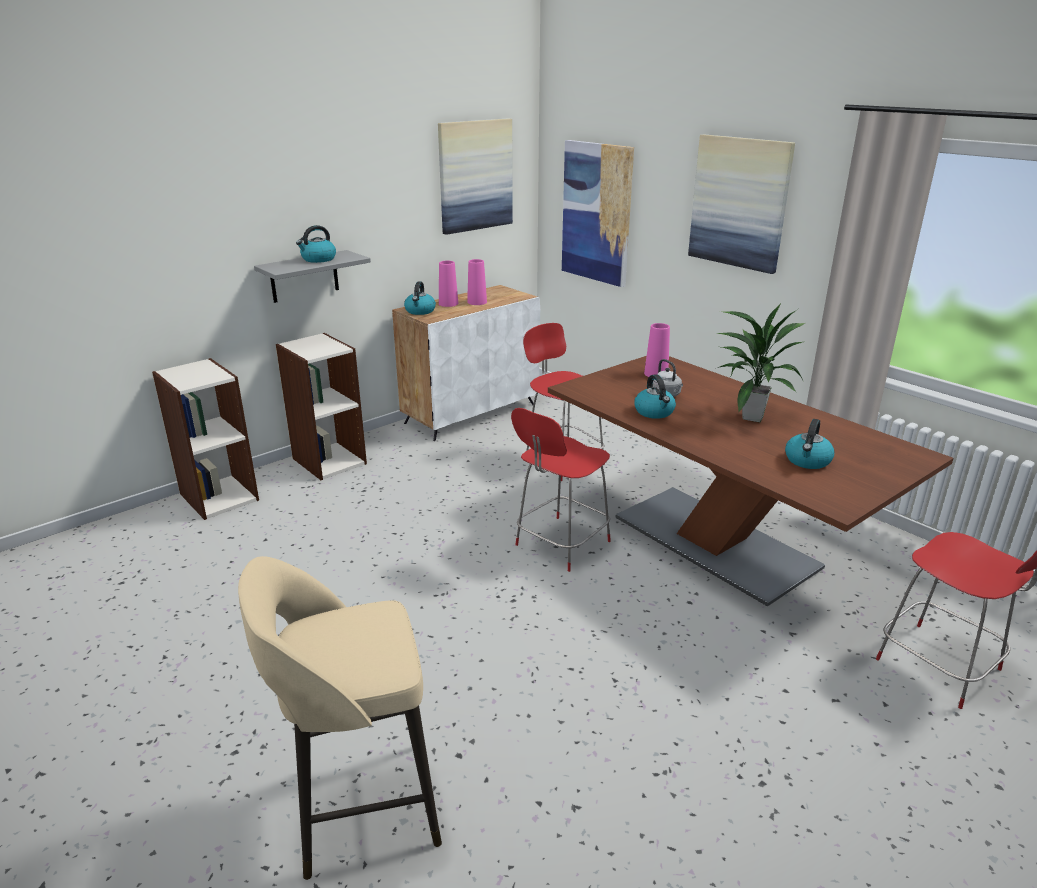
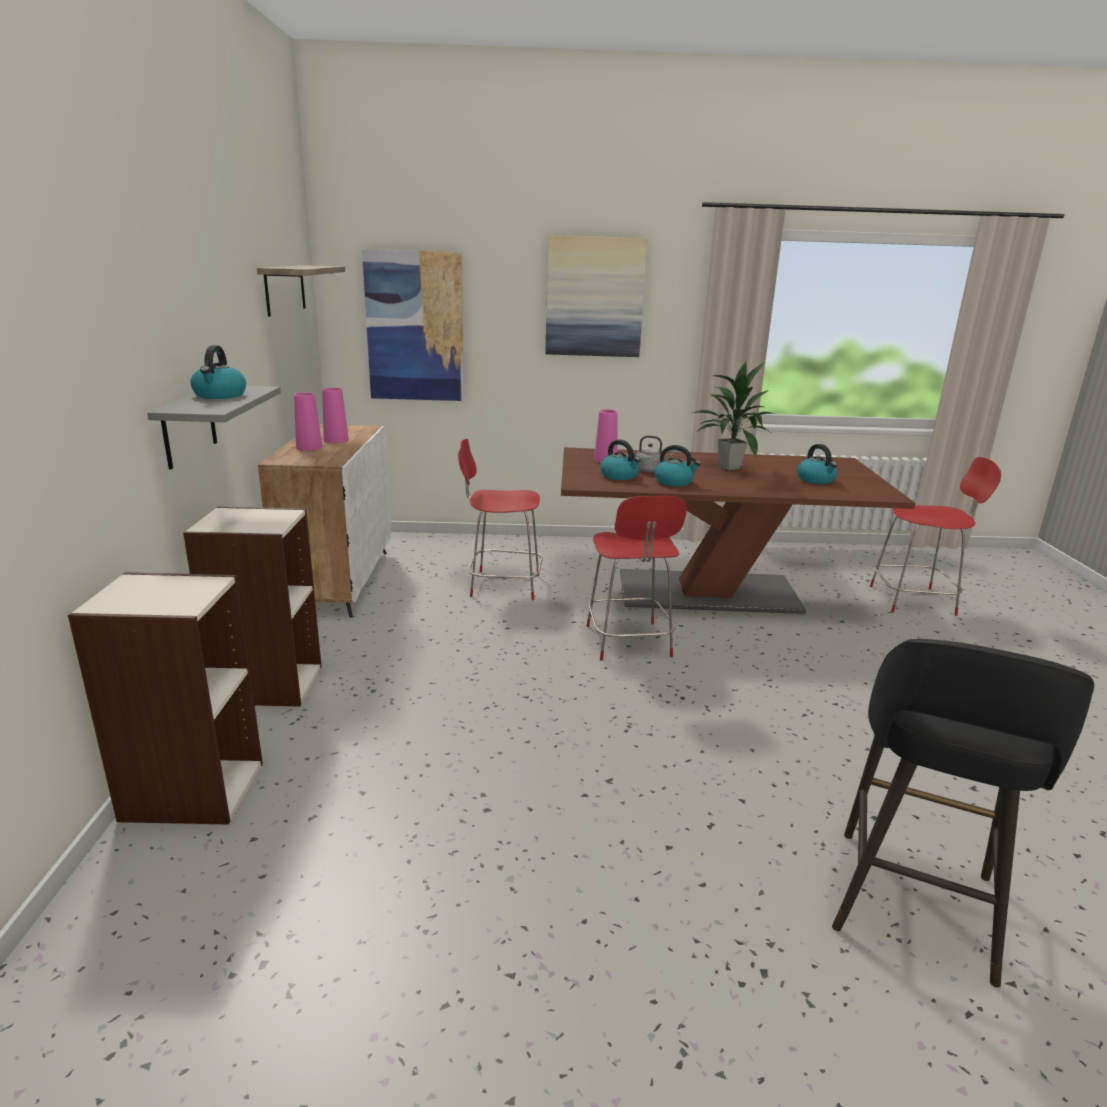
camera: 50 degrees left, 5 degrees down
beige stool [238,556,442,880] -> black stool [832,639,1094,988]
kettle [404,281,436,315] -> kettle moved to [600,440,640,480]
picture [438,118,513,235] -> shelf [257,265,345,317]

